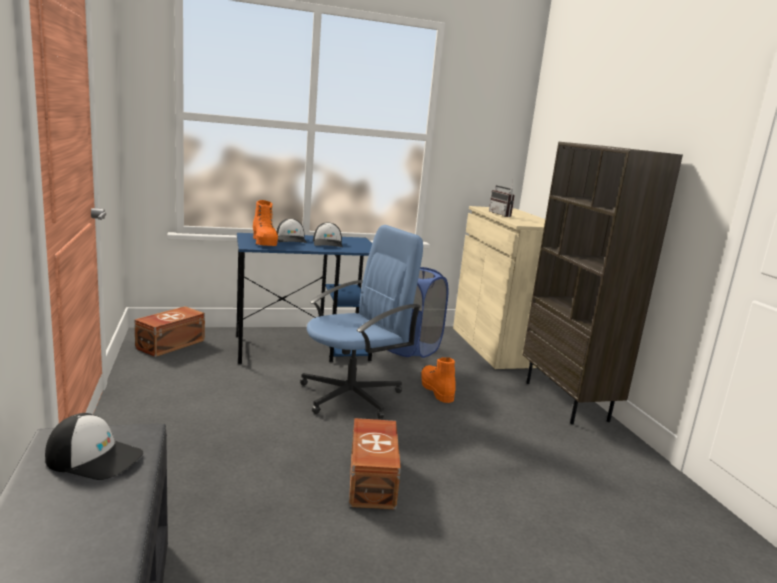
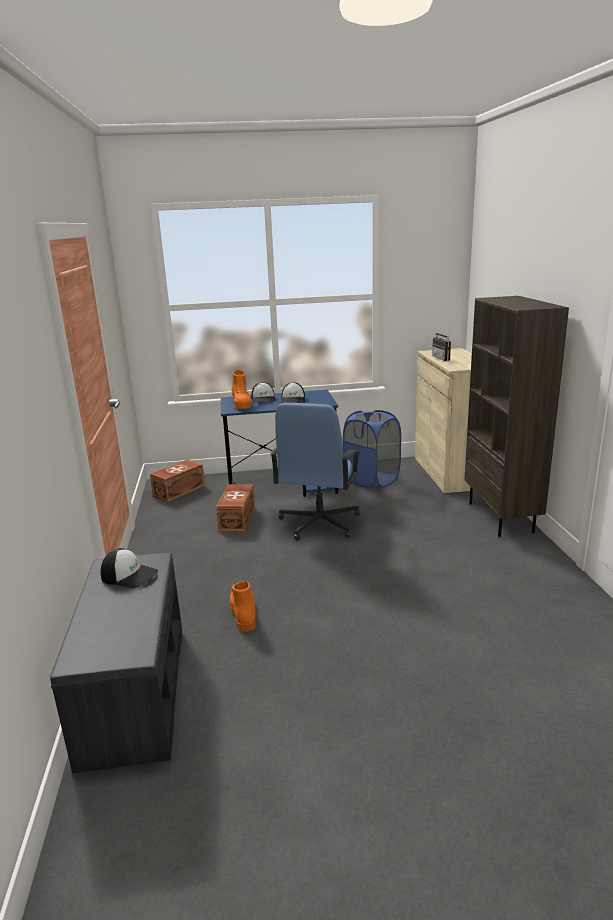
camera: 10 degrees right, 5 degrees up
blue office chair [300,225,423,419] -> blue office chair turned 135 degrees clockwise [270,403,360,541]
brown storage box [349,418,401,510] -> brown storage box moved to [216,484,255,531]
orange boot [421,357,456,403] -> orange boot moved to [230,581,256,632]

